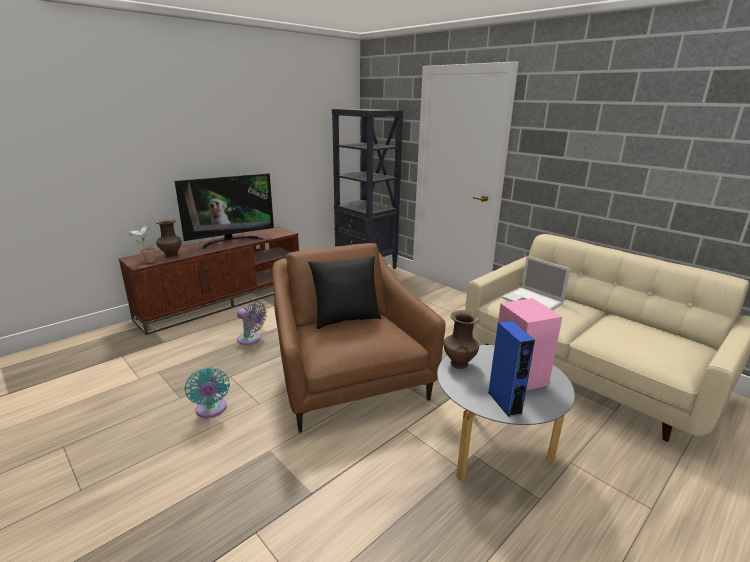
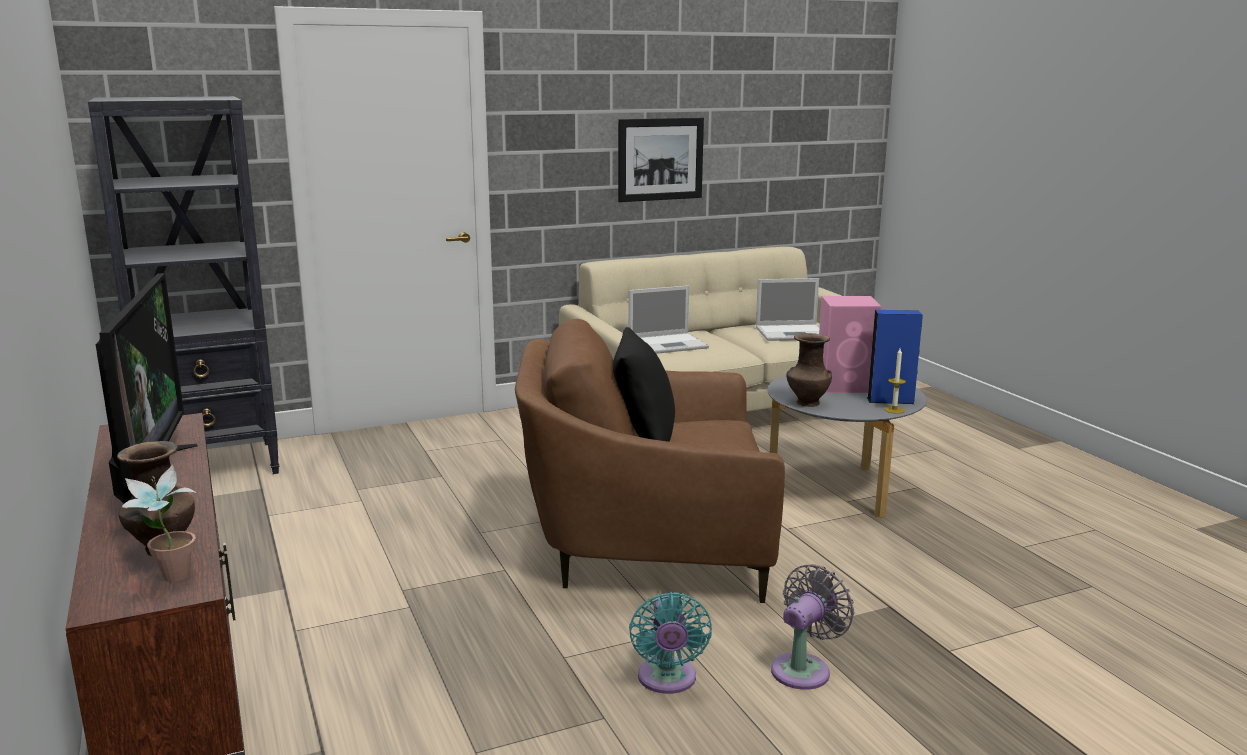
camera: 70 degrees left, 5 degrees down
turquoise fan [184,367,230,418] -> turquoise fan turned 90 degrees clockwise [629,592,712,694]
grey fan [237,301,267,345] -> grey fan moved to [771,564,854,690]
none -> picture [618,118,704,202]
none -> laptop [756,278,820,341]
none -> candle [884,348,906,414]

